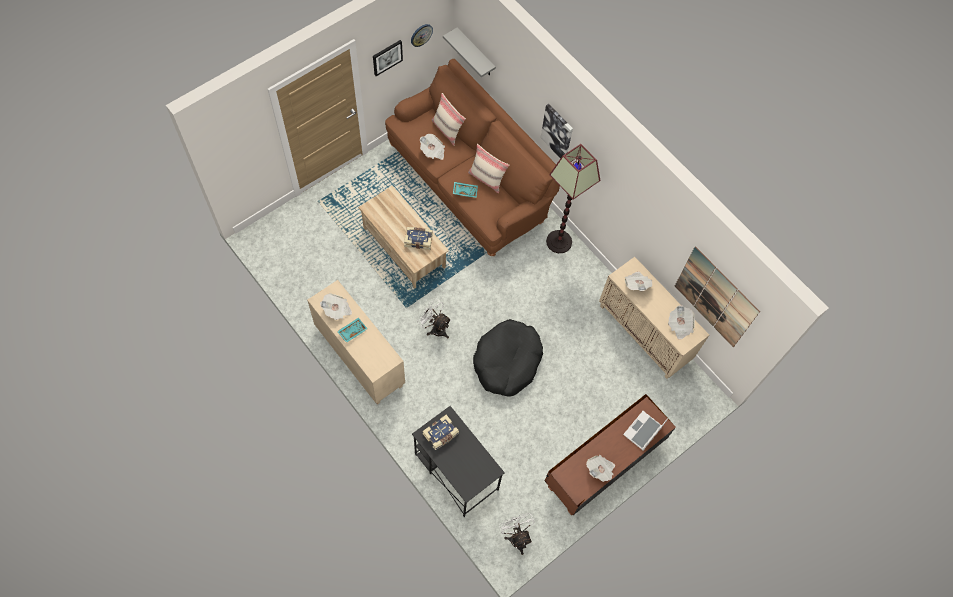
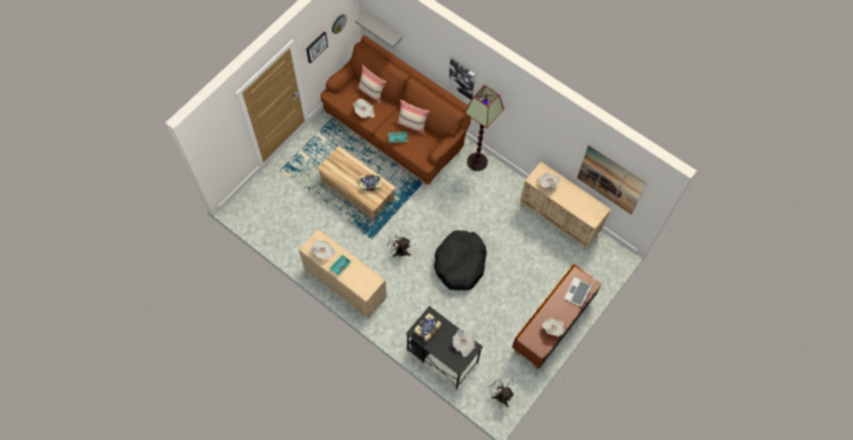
camera: 10 degrees left, 0 degrees up
newspaper [668,305,695,340] -> newspaper moved to [453,329,476,357]

